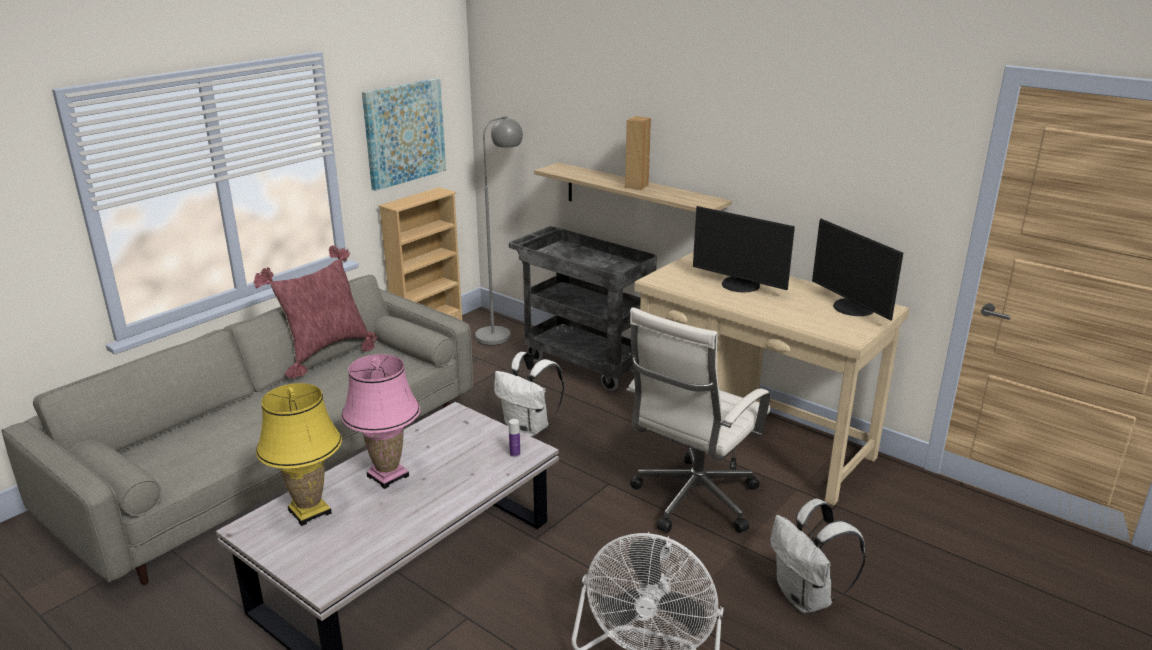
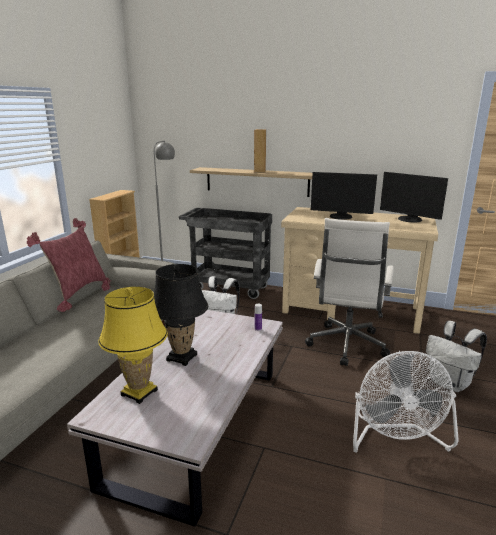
camera: 20 degrees left, 5 degrees down
pink table lamp [341,354,420,489] -> black table lamp [154,264,208,366]
picture [362,78,446,191] -> none

